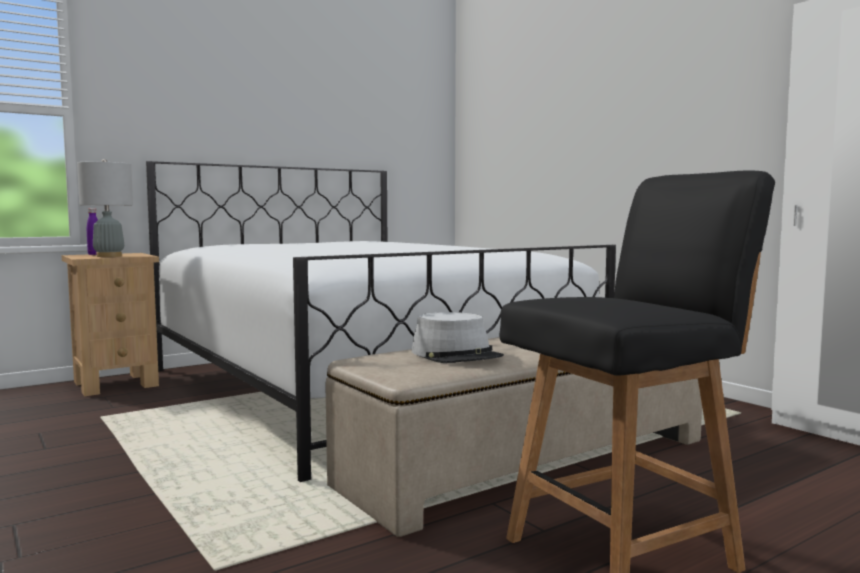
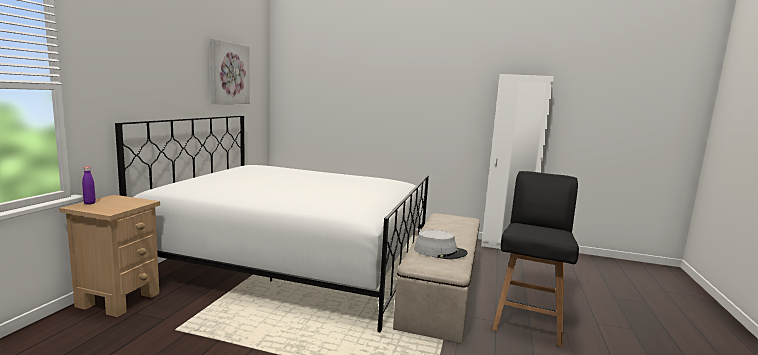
camera: 40 degrees left, 5 degrees up
grey table lamp [77,159,133,257] -> none
none -> picture [210,39,250,104]

